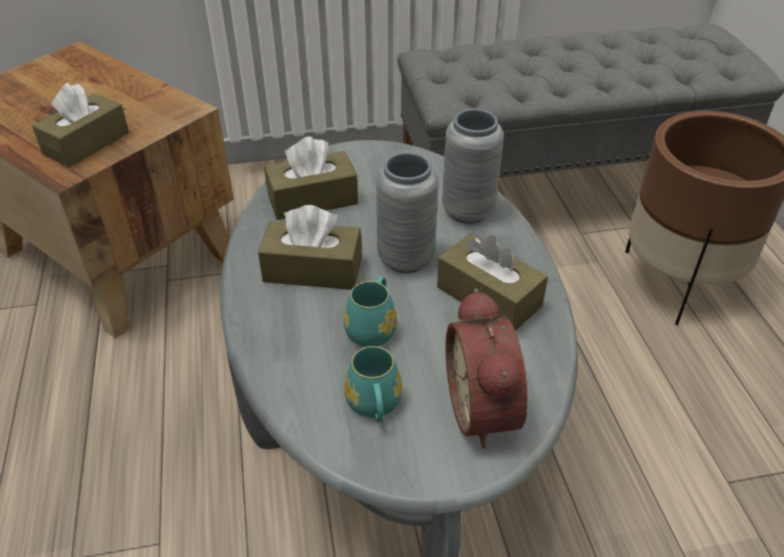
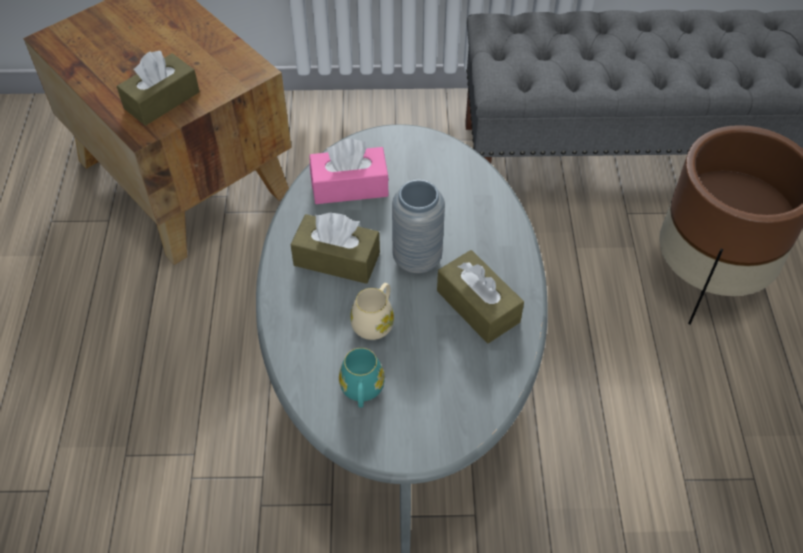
camera: 10 degrees right, 10 degrees up
brown tissue box [264,136,358,220] -> pink tissue box [309,139,389,204]
turquoise mug [344,276,397,347] -> beige mug [350,283,394,340]
grey vase [442,109,504,224] -> none
alarm clock [445,289,528,448] -> none

